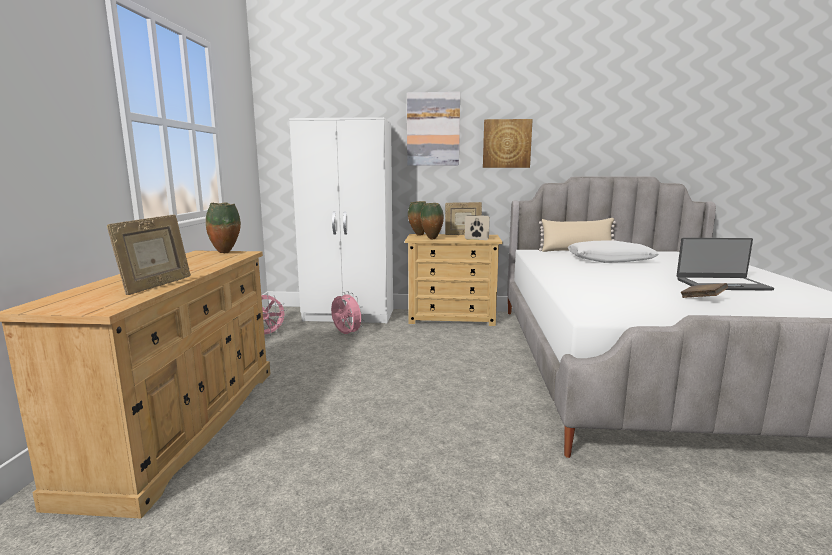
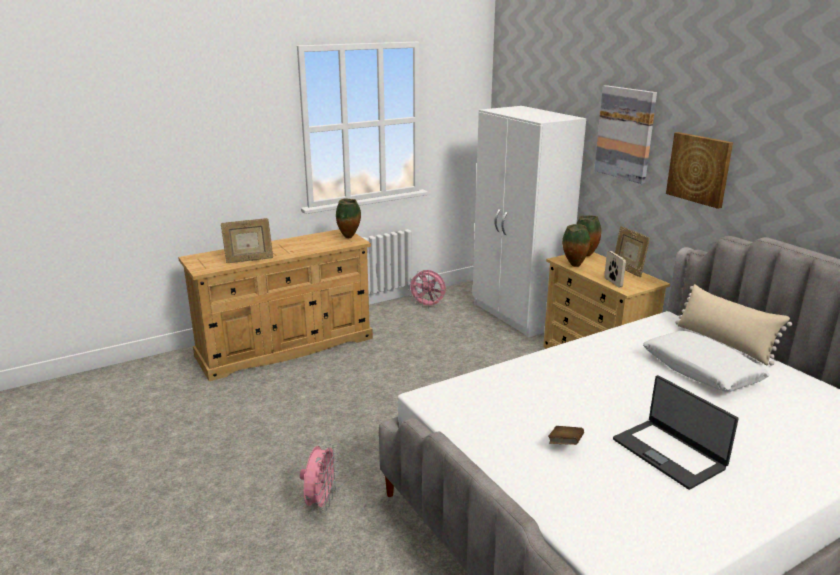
camera: 55 degrees right, 10 degrees up
pink fan [331,291,365,335] -> pink fan moved to [300,443,339,511]

